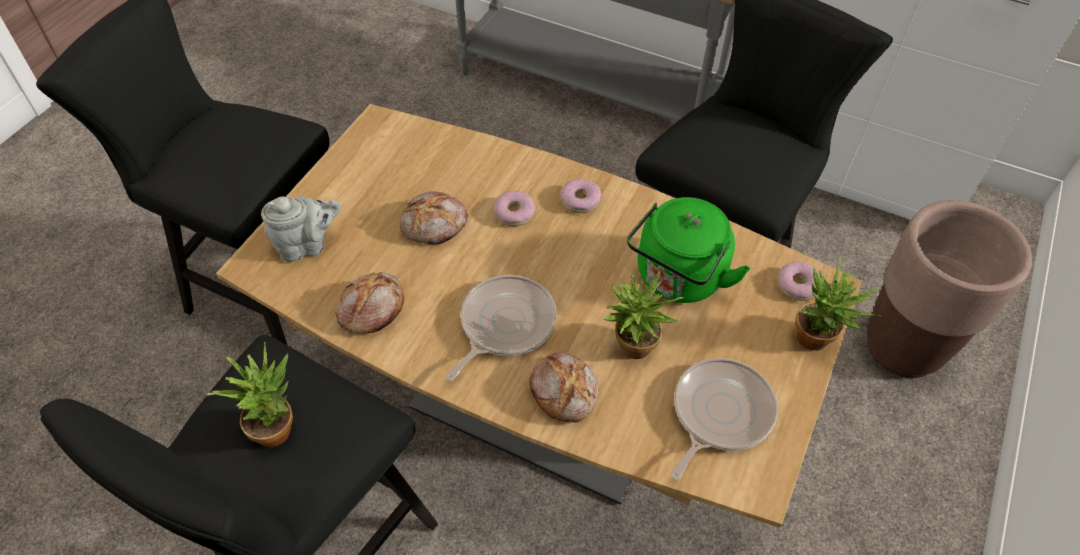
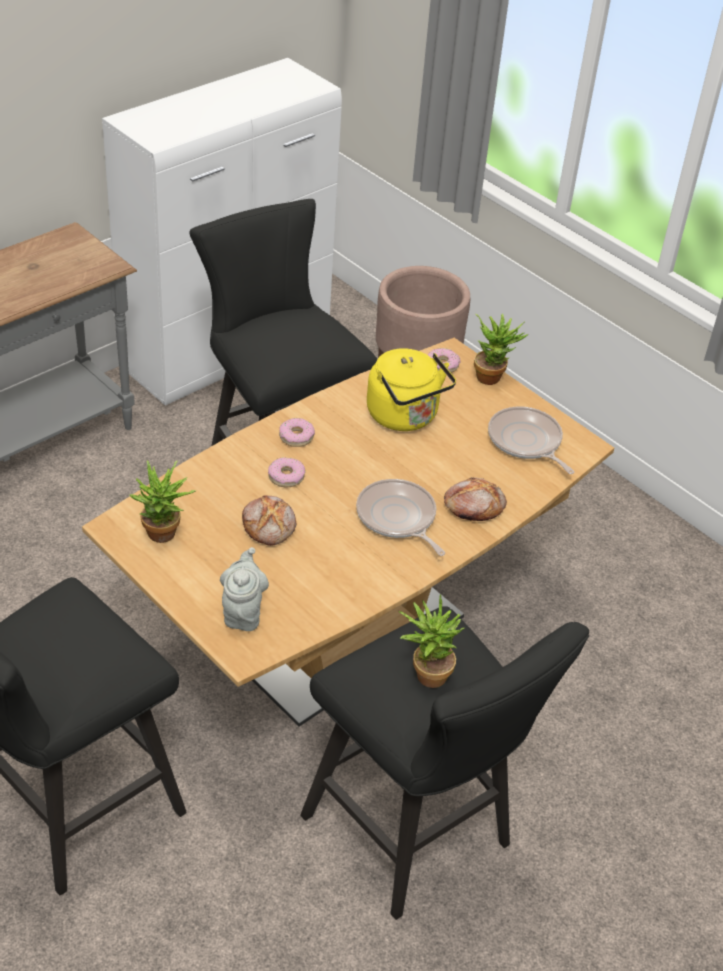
camera: 70 degrees left, 10 degrees down
bread [336,272,404,334] -> none
potted plant [603,270,683,359] -> potted plant moved to [130,460,196,543]
green kettle [627,197,750,303] -> yellow kettle [367,348,456,431]

